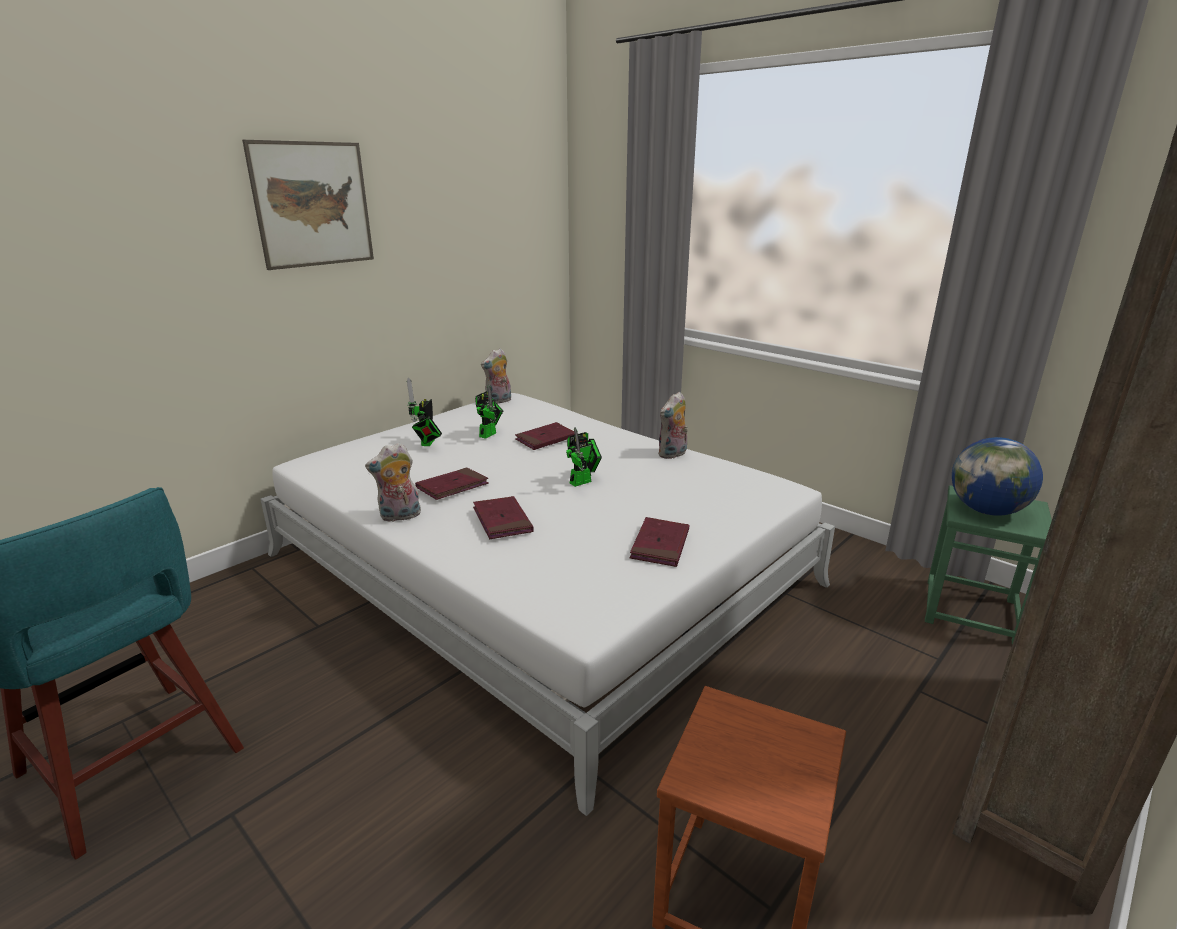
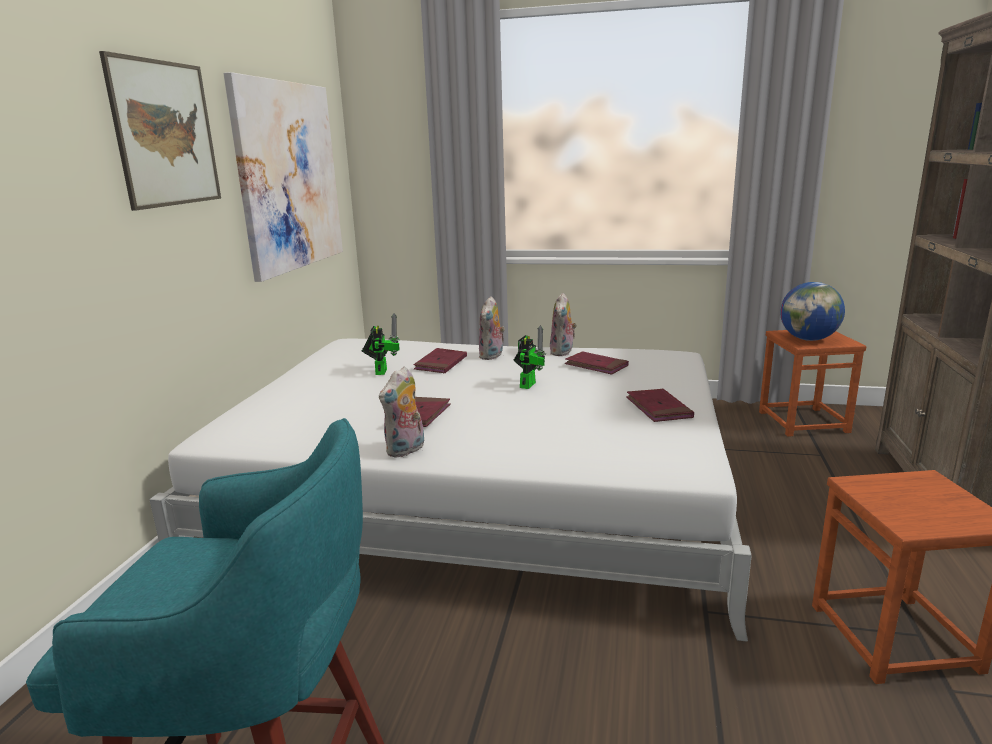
camera: 30 degrees left, 5 degrees down
toy robot [407,377,442,446] -> none
red book [473,496,534,539] -> red book moved to [565,351,629,375]
plush toy [481,348,511,404] -> plush toy moved to [479,296,505,360]
green stool [925,485,1052,644] -> brown stool [759,330,867,437]
none -> picture [223,72,343,282]

